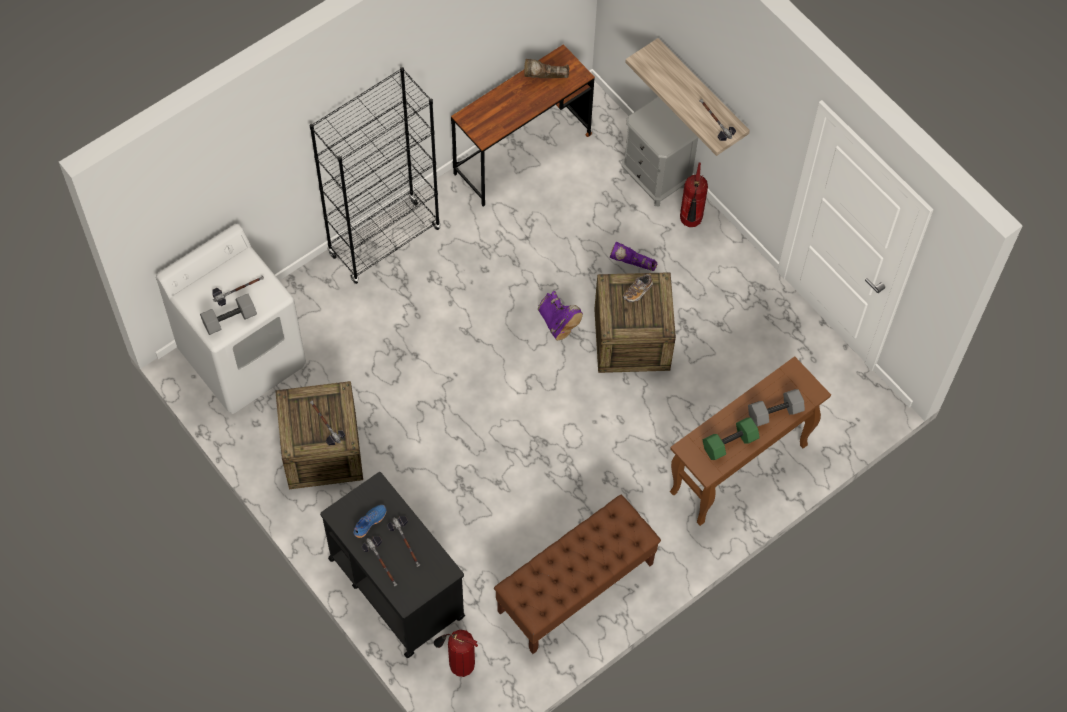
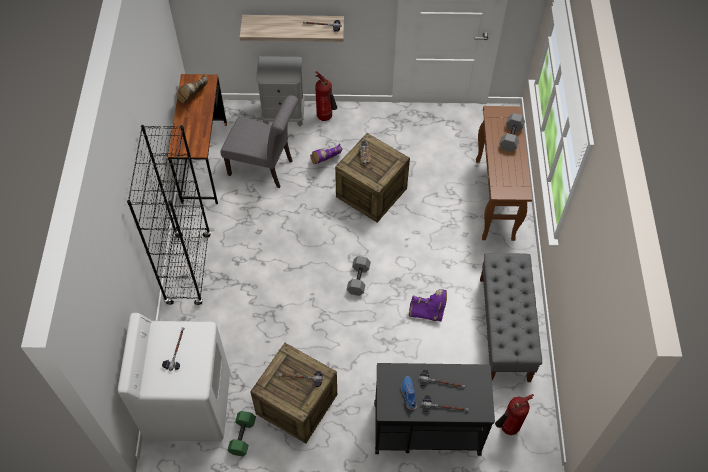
camera: 50 degrees left, 5 degrees down
grey dumbbell [200,294,257,335] -> grey dumbbell moved to [347,256,371,296]
brown bench [494,494,661,654] -> grey bench [480,253,542,382]
purple boot [538,291,583,340] -> purple boot moved to [409,289,447,321]
green dumbbell [703,418,760,460] -> green dumbbell moved to [227,411,256,456]
none -> grey chair [220,95,299,188]

